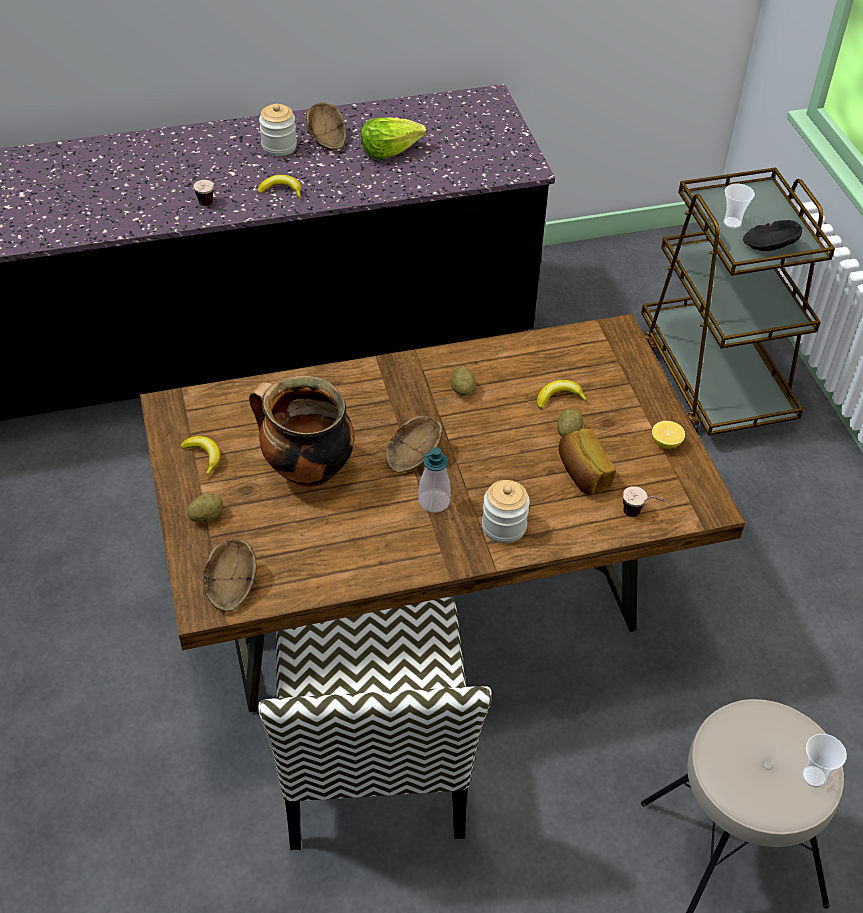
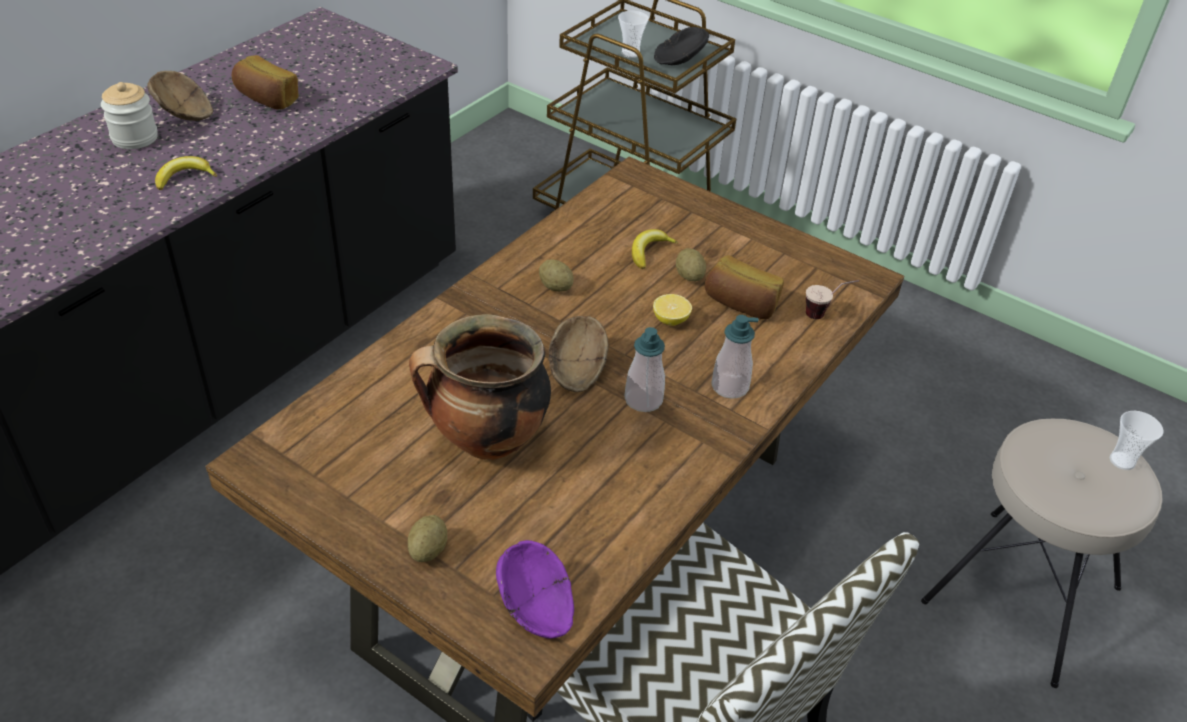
camera: 40 degrees left, 5 degrees down
banana [181,436,221,477] -> none
cup [193,179,228,206] -> none
brown bowl [203,539,257,612] -> purple bowl [496,540,574,639]
lettuce [361,117,426,159] -> bread [232,55,299,109]
jar [482,480,530,543] -> soap dispenser [711,315,759,399]
lemon [652,421,685,449] -> lemon moved to [653,294,692,326]

